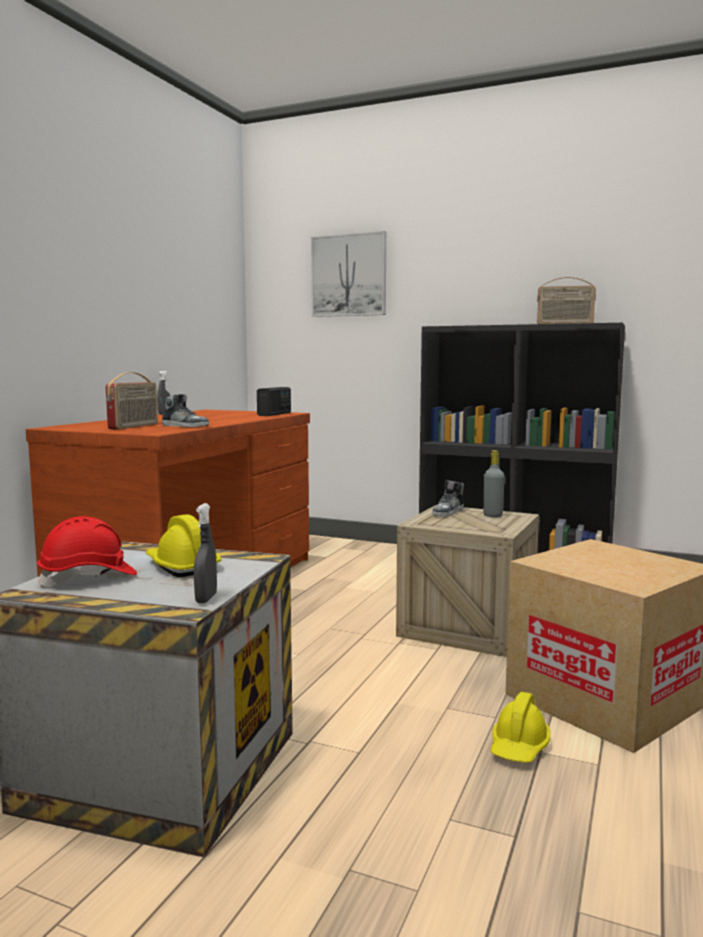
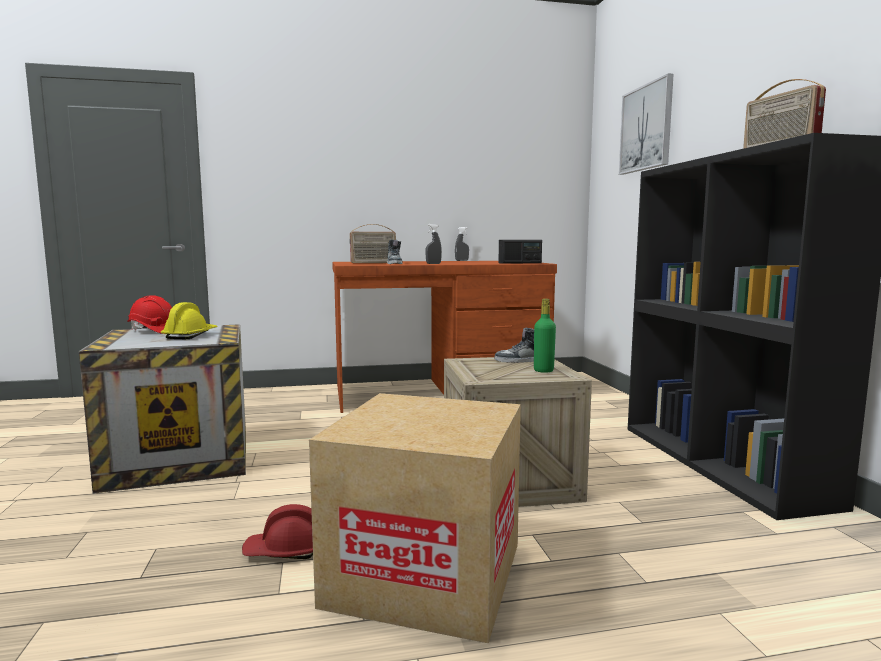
camera: 55 degrees right, 0 degrees up
grey spray bottle [194,503,217,603] -> grey spray bottle moved to [425,224,442,264]
grey bottle [483,450,505,517] -> green bottle [534,299,556,373]
yellow hard hat [491,692,550,763] -> red hard hat [242,504,313,559]

